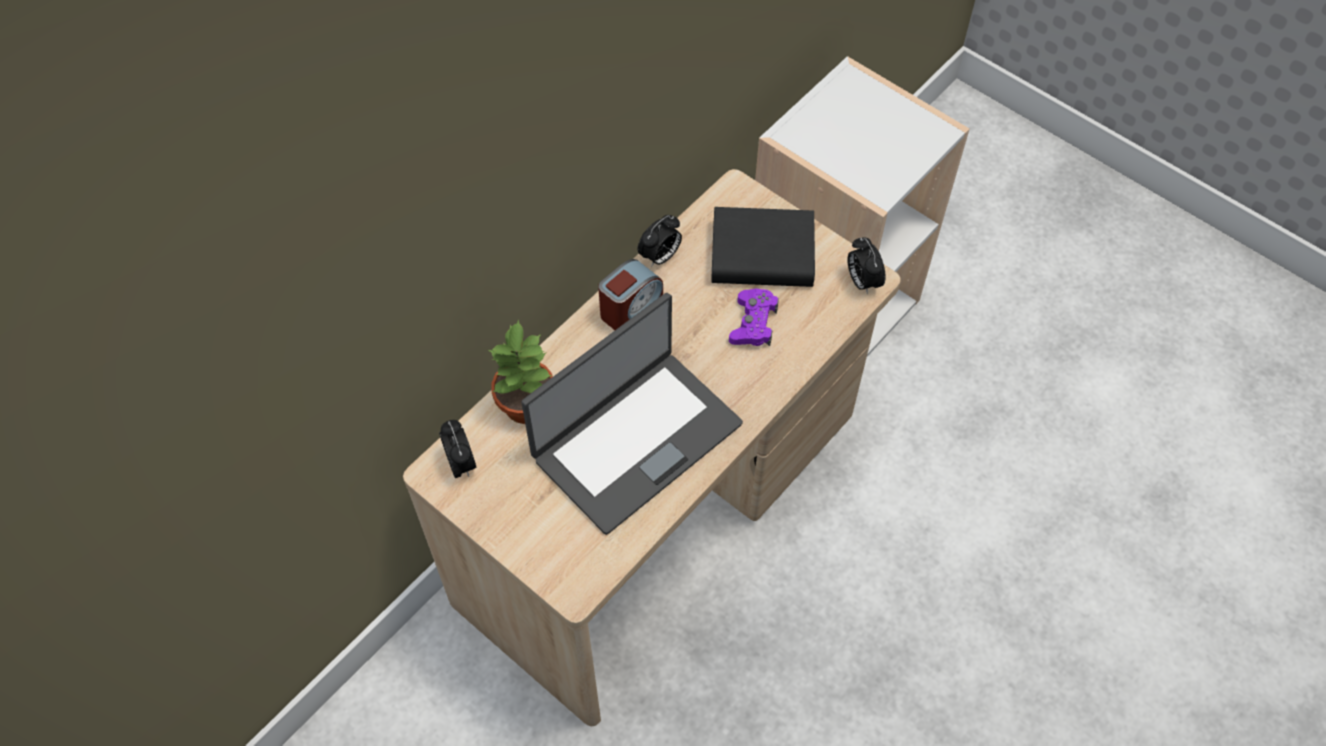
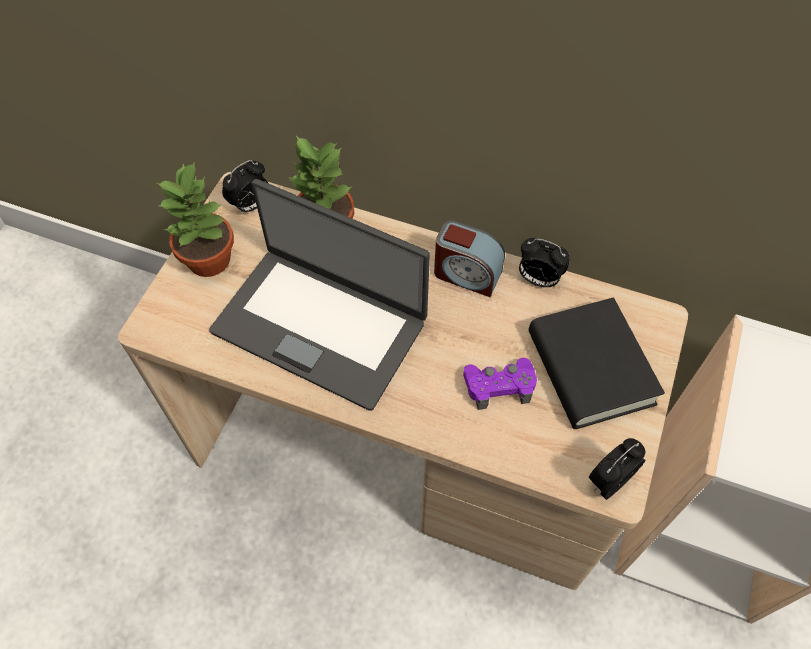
camera: 70 degrees right, 0 degrees up
none -> potted plant [157,161,234,277]

